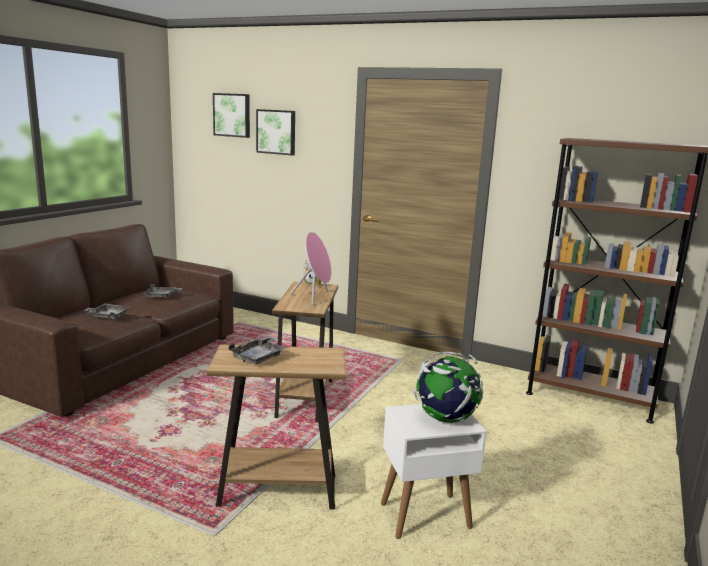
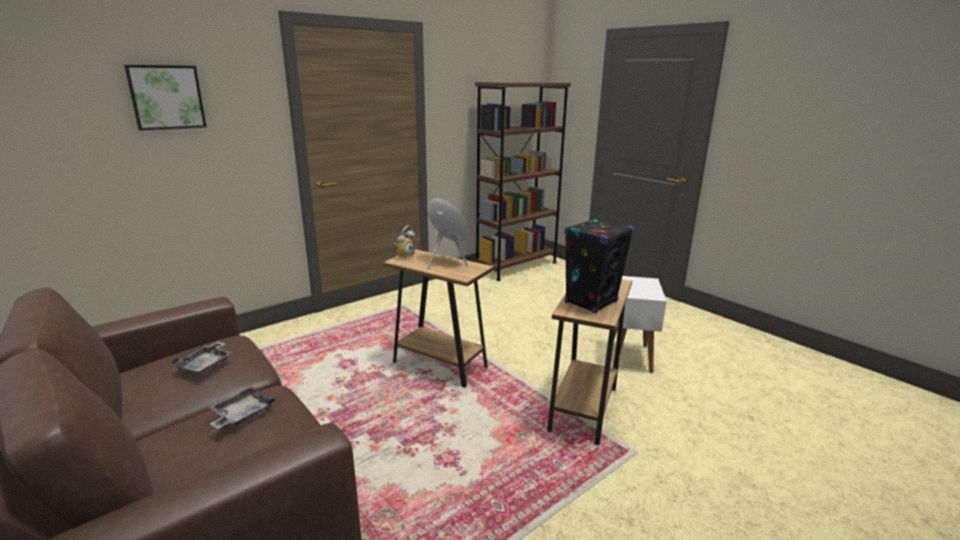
camera: 65 degrees left, 5 degrees up
picture [213,93,250,138] -> none
grey tray [229,336,286,364] -> black speaker [565,218,634,313]
globe [413,352,483,423] -> none

